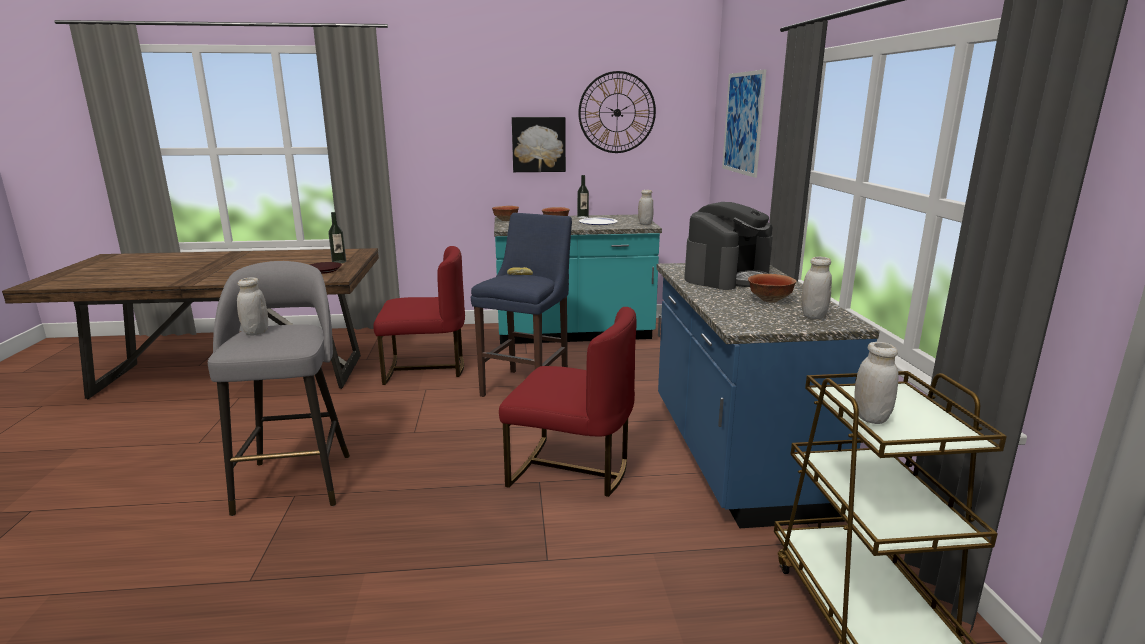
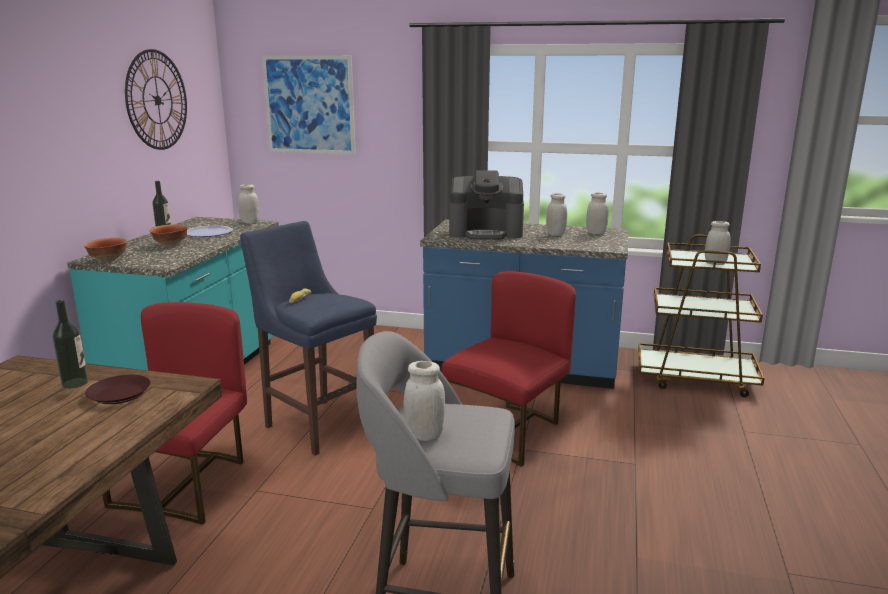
camera: 70 degrees left, 0 degrees up
picture [512,117,566,172] -> none
coffee machine [684,202,773,290] -> coffee machine turned 120 degrees clockwise [449,170,524,240]
bowl [748,274,797,303] -> white jar [546,193,567,236]

